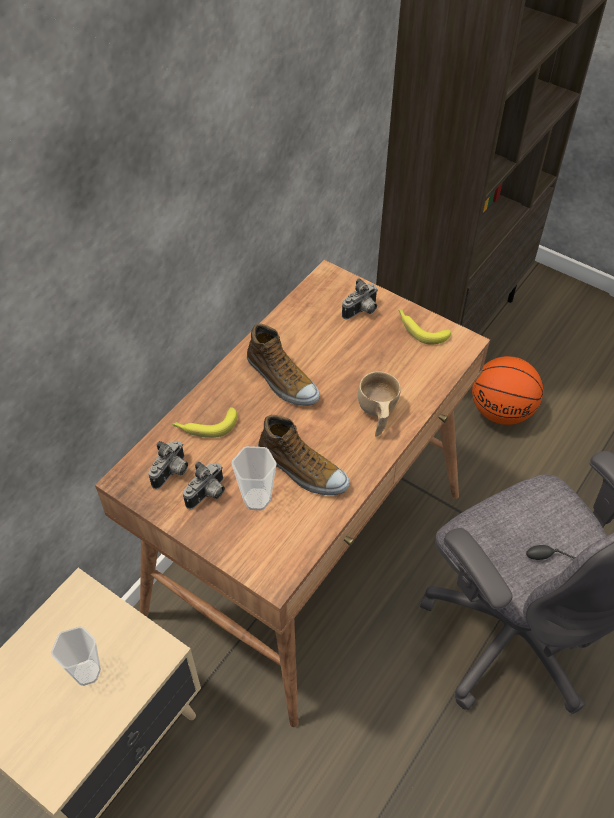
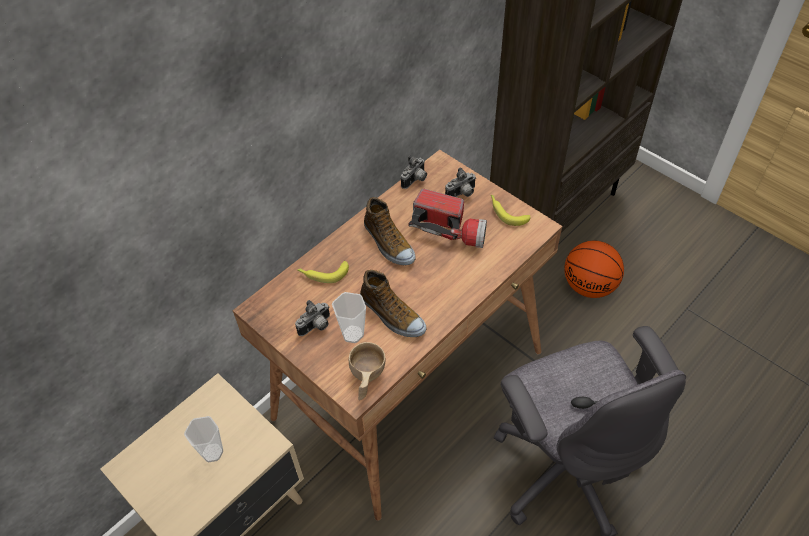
camera: 10 degrees right, 0 degrees up
camera [148,441,188,489] -> camera moved to [401,155,427,189]
beige cup [358,372,401,437] -> beige cup moved to [349,342,385,400]
none -> flashlight [408,189,487,248]

